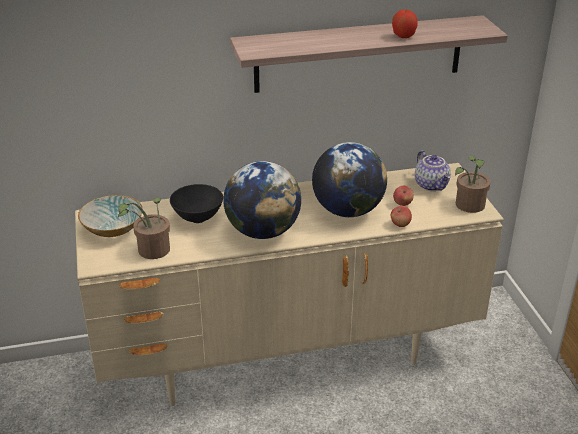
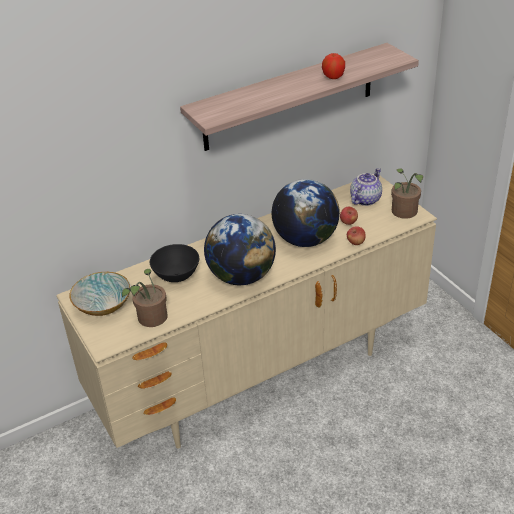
camera: 15 degrees left, 5 degrees up
teapot [415,150,451,191] -> teapot turned 105 degrees counterclockwise [350,168,382,206]

